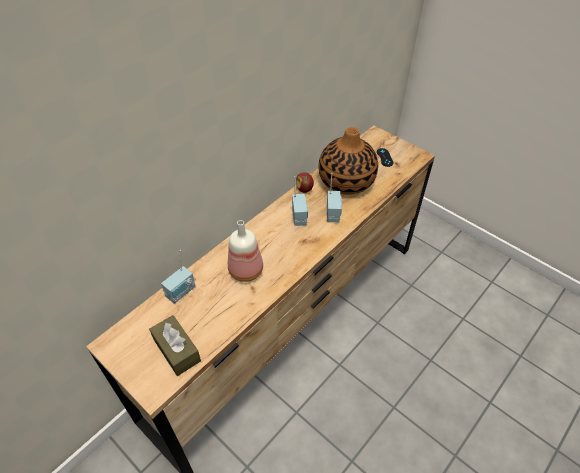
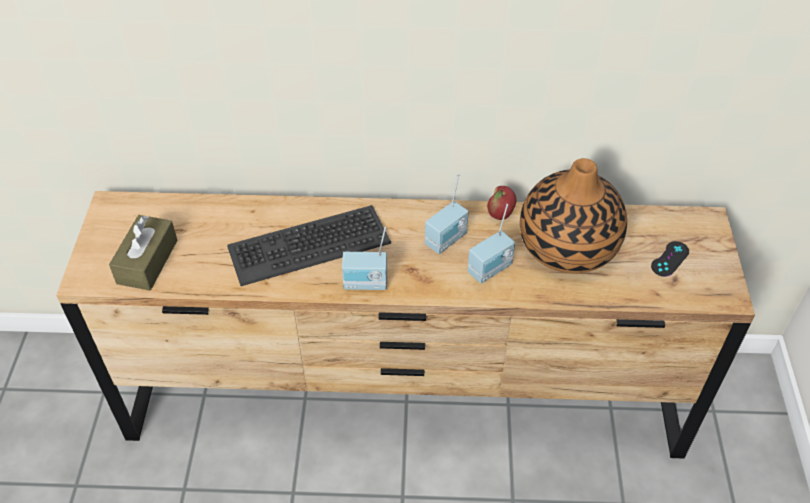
camera: 50 degrees right, 0 degrees up
radio [161,250,196,304] -> radio moved to [342,227,387,290]
bottle [228,220,263,282] -> keyboard [227,205,391,286]

